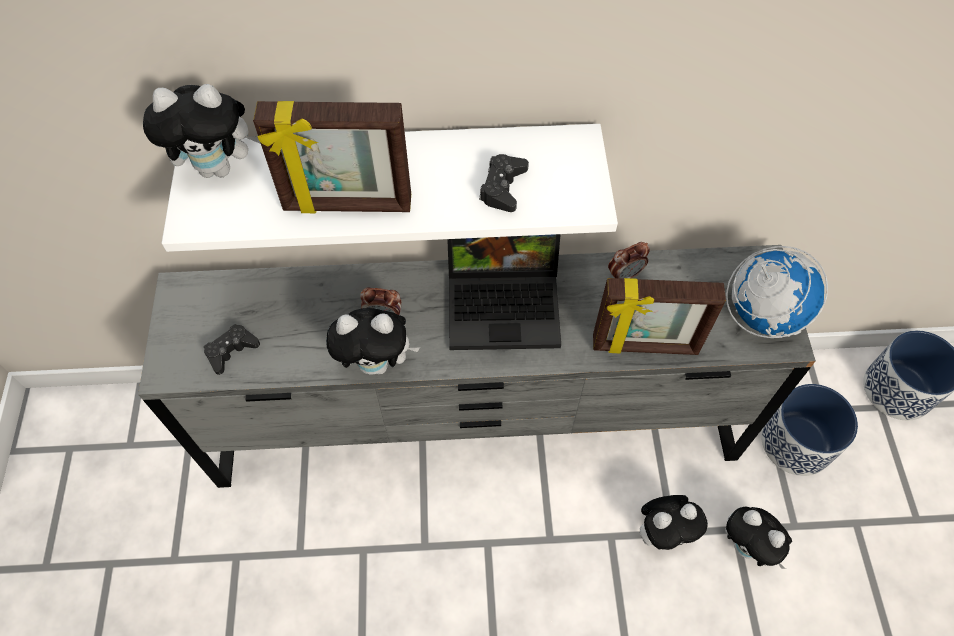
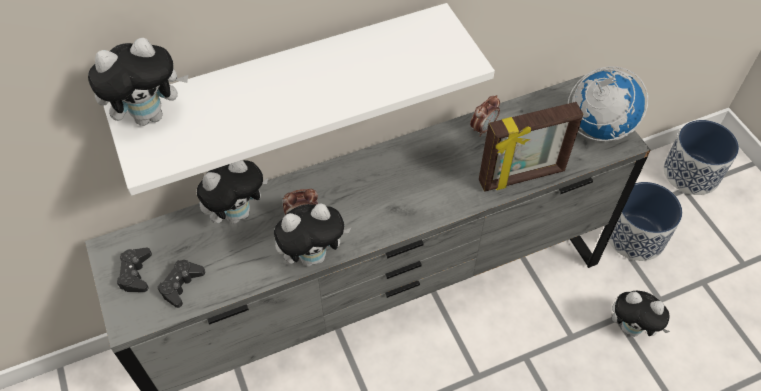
camera: 20 degrees left, 5 degrees down
picture frame [253,101,411,213] -> none
laptop [447,234,561,350] -> none
black game controller [479,154,529,212] -> black game controller moved to [117,247,152,292]
plush toy [640,495,708,550] -> plush toy moved to [197,160,268,224]

